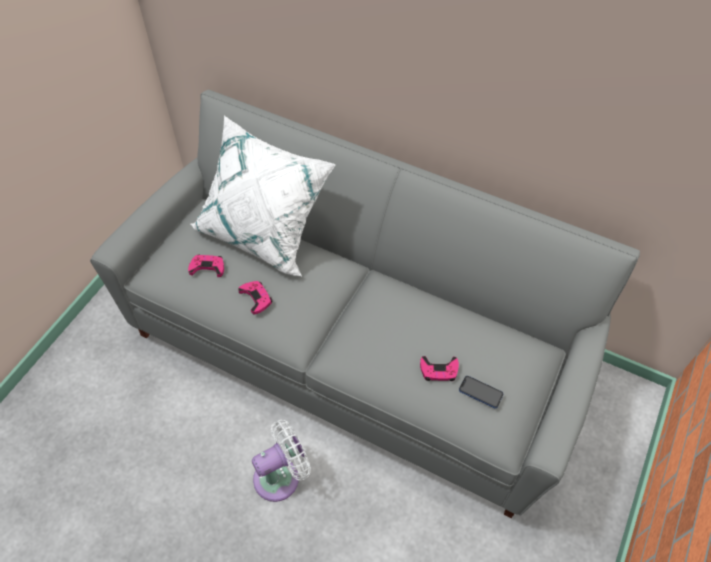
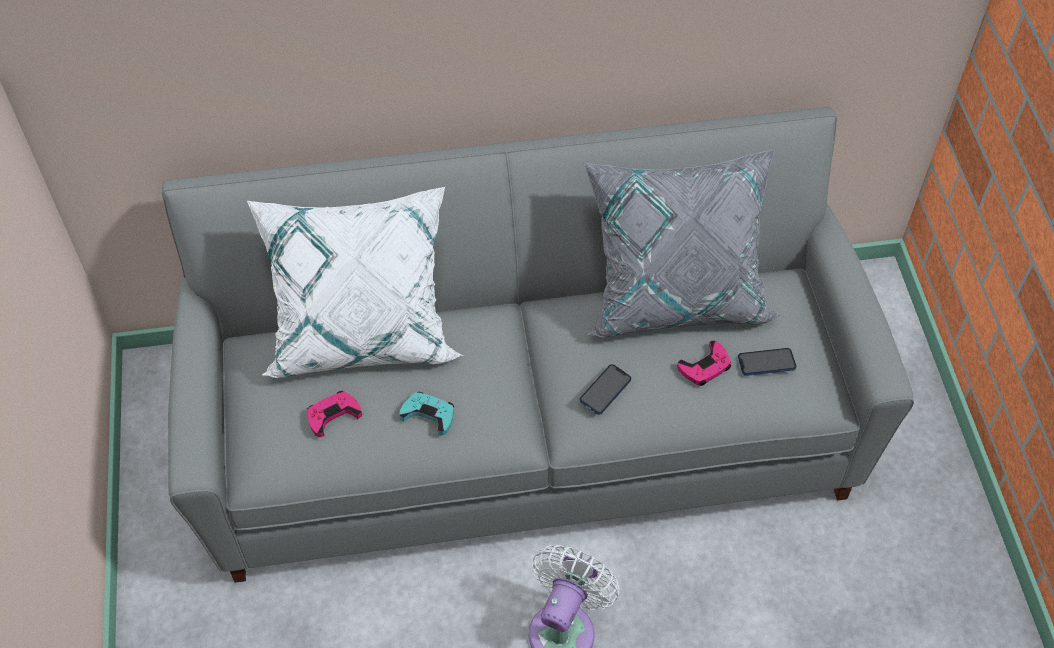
camera: 35 degrees left, 0 degrees up
pink game controller [238,281,272,314] -> turquoise game controller [399,392,454,435]
none -> phone [580,364,631,415]
none -> grey pillow [584,149,780,337]

